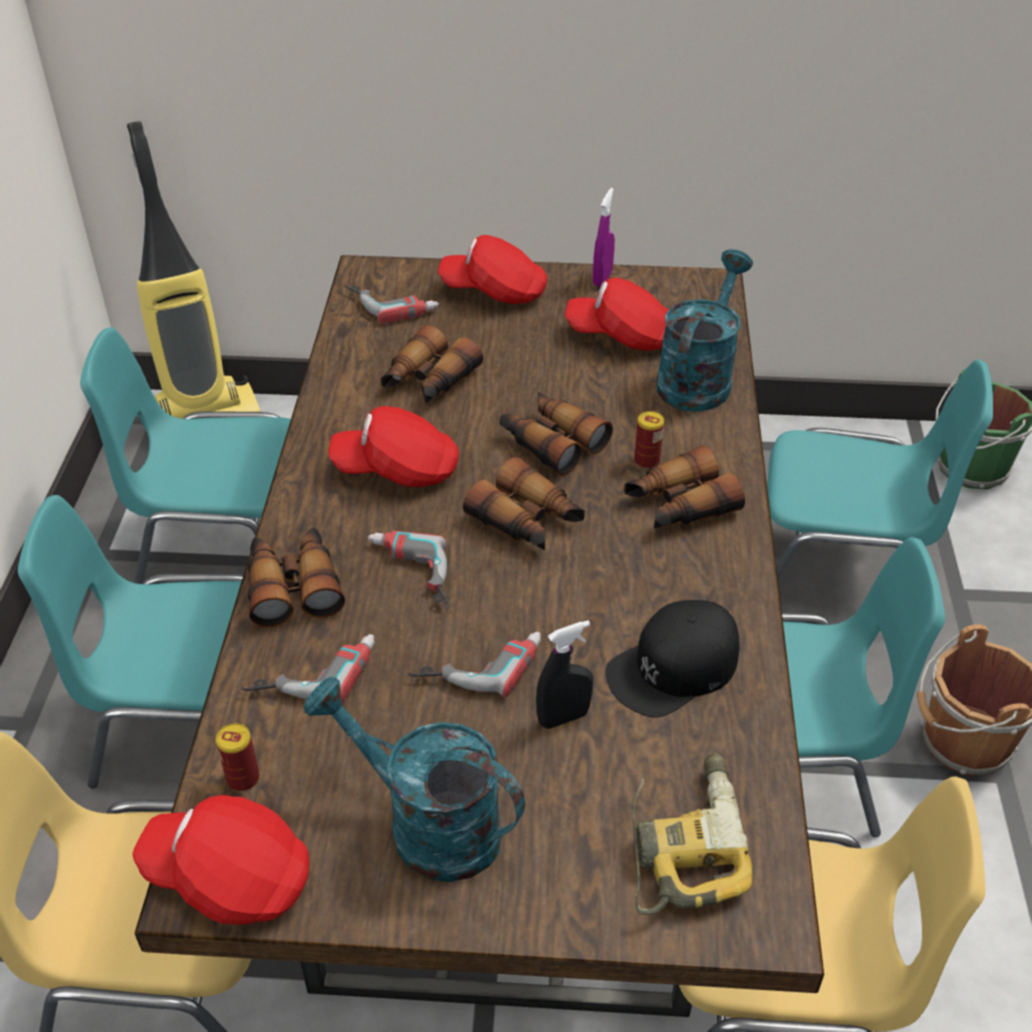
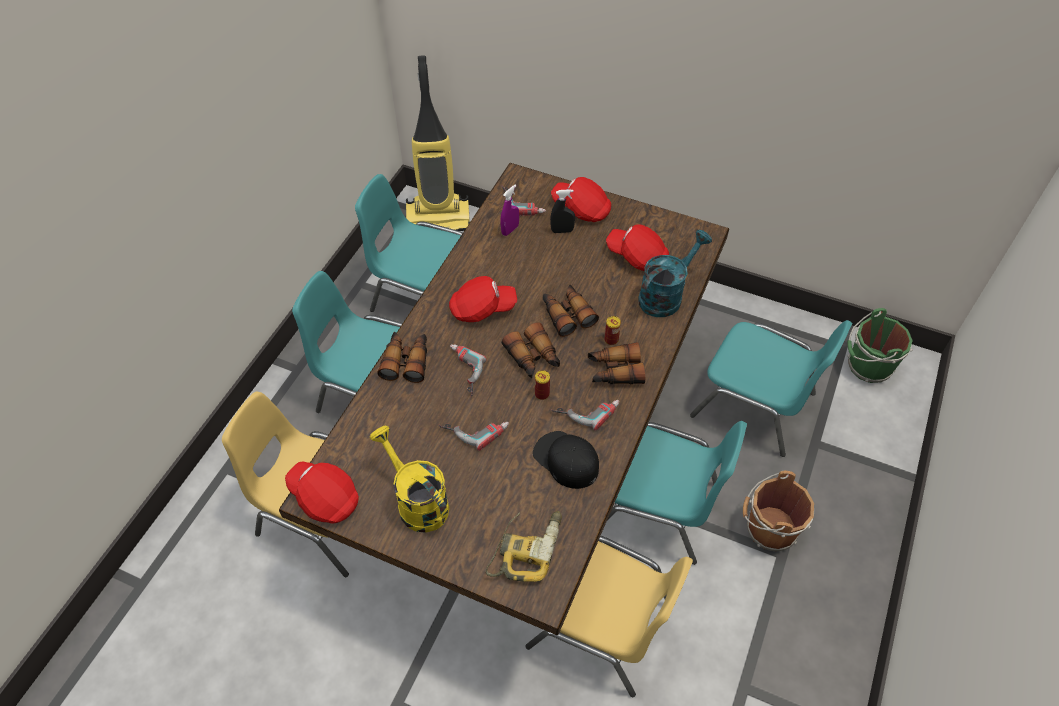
camera: 20 degrees right, 10 degrees up
can [216,723,260,791] -> can moved to [535,370,550,400]
power drill [241,634,375,703] -> power drill moved to [551,400,619,431]
turquoise watering can [303,676,525,882] -> yellow watering can [370,426,449,533]
red cap [328,406,459,487] -> red cap turned 150 degrees clockwise [449,276,517,322]
binoculars [381,325,483,403] -> none
black spray bottle [536,620,593,729] -> black spray bottle moved to [550,189,575,233]
purple spray bottle [593,188,615,287] -> purple spray bottle moved to [500,185,519,236]
black cap [605,600,739,718] -> black cap turned 60 degrees clockwise [533,431,599,489]

